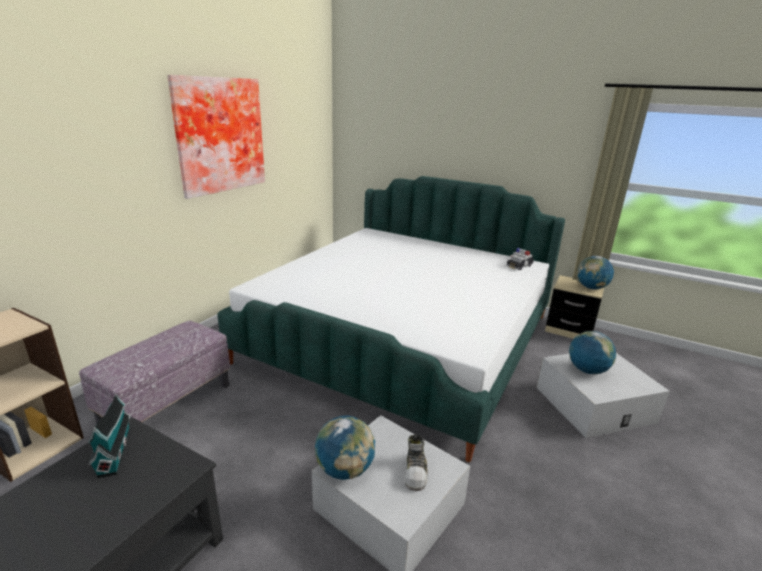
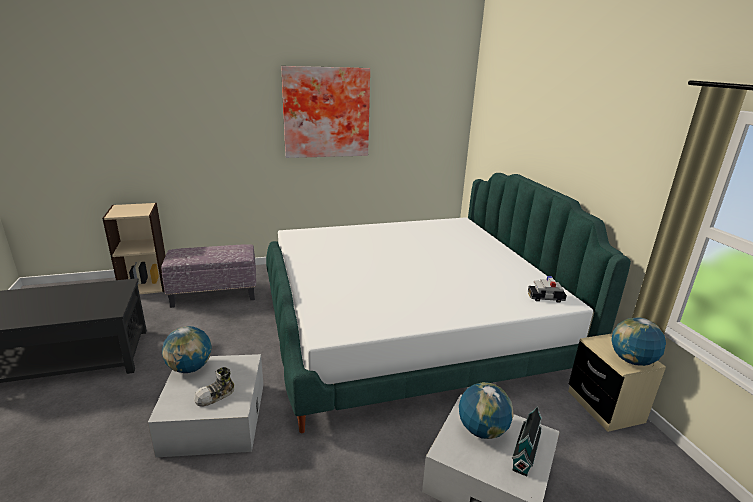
camera: 45 degrees right, 0 degrees up
toy house [88,394,131,478] -> toy house moved to [512,406,542,476]

